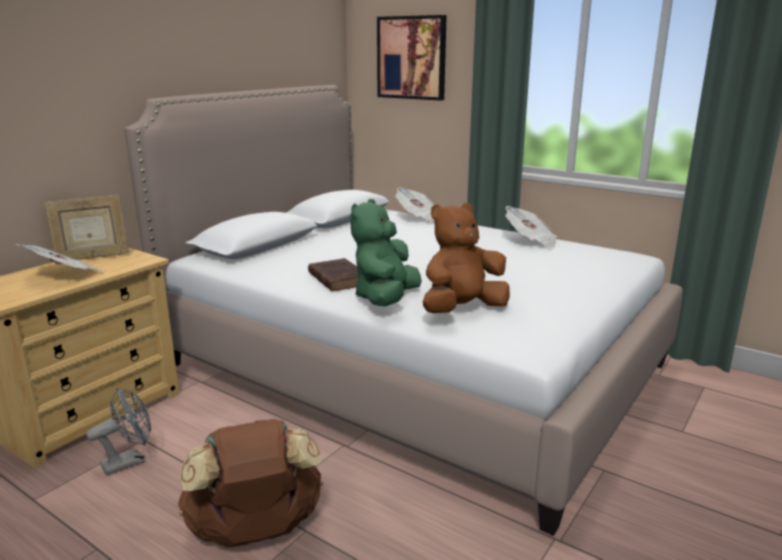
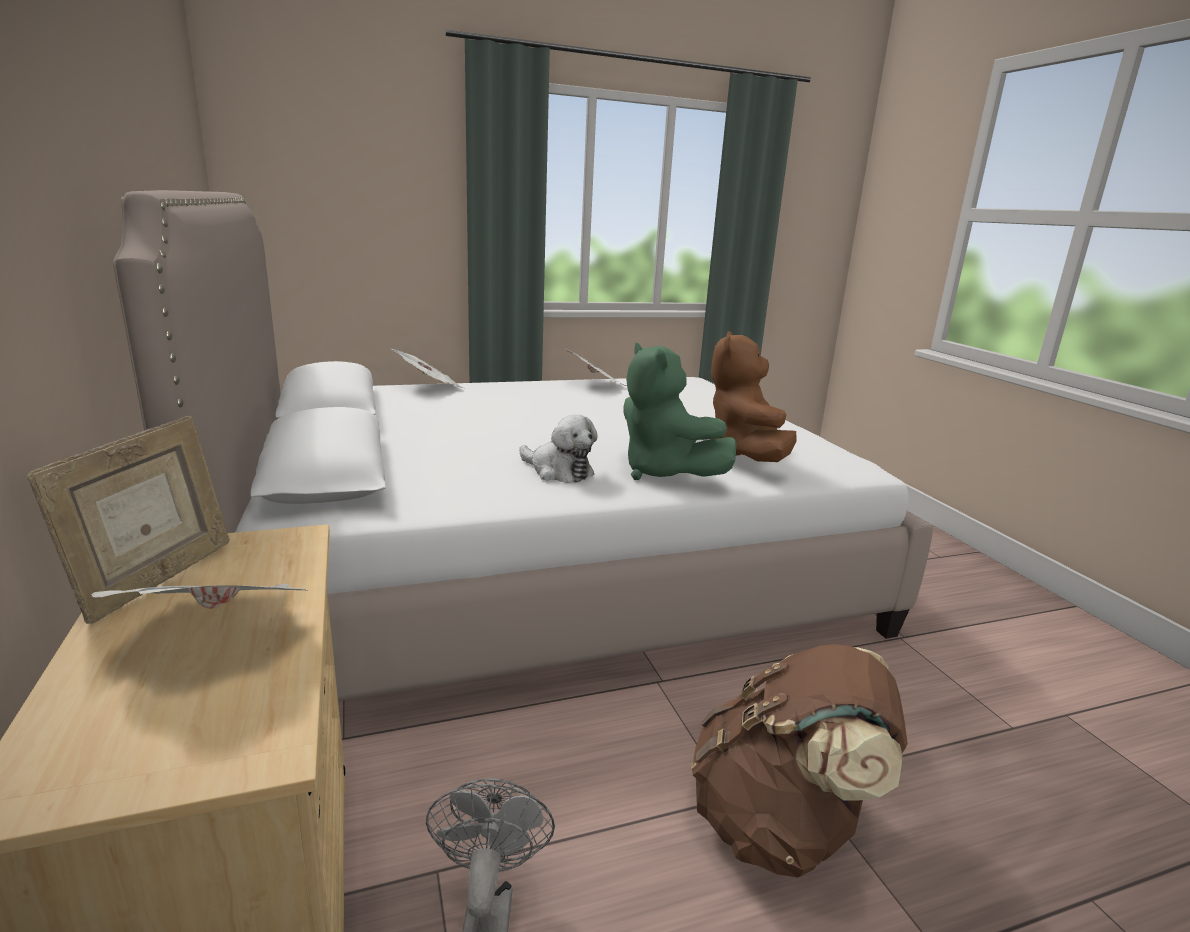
camera: 55 degrees left, 0 degrees up
brown book [308,258,358,292] -> plush toy [519,415,598,483]
picture [377,15,447,101] -> none

